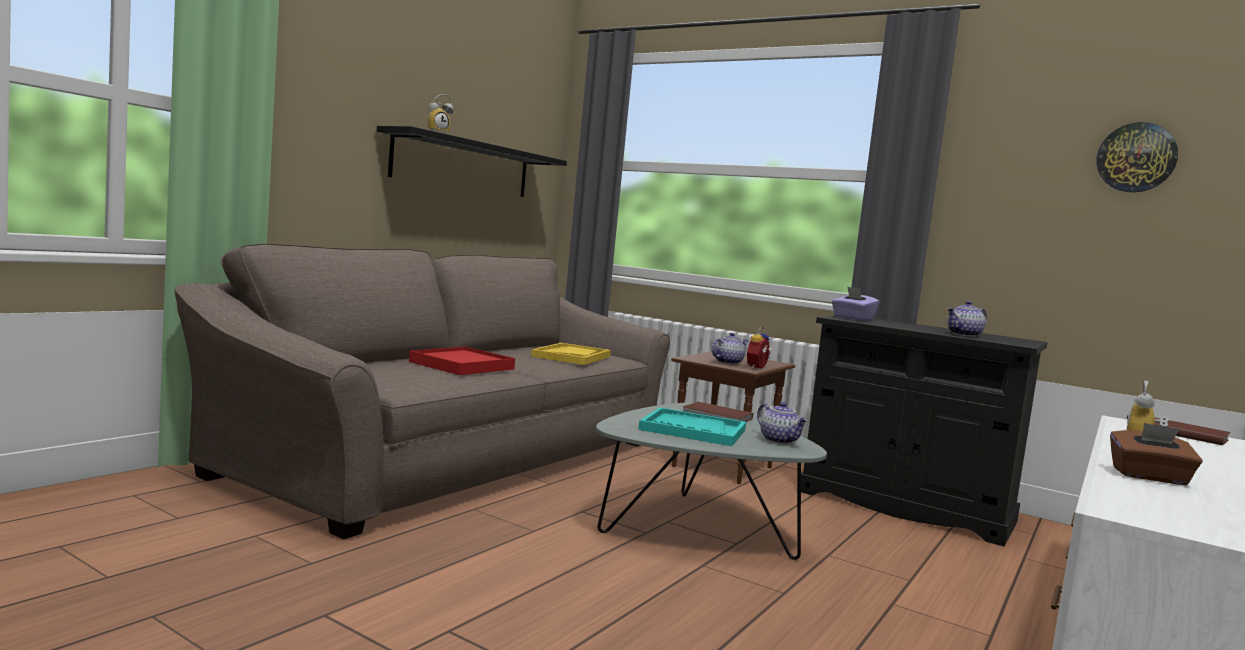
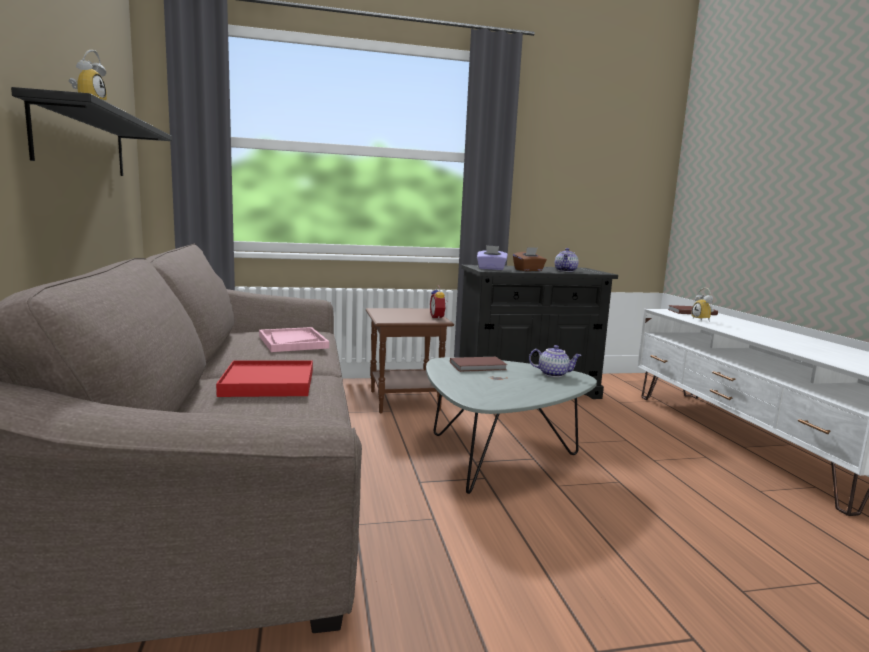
camera: 45 degrees left, 5 degrees up
yellow tray [531,343,611,365] -> pink tray [259,327,329,352]
turquoise tray [638,408,746,446] -> none
teapot [711,333,749,365] -> none
wall clock [1096,122,1178,192] -> none
brown tissue box [1110,423,1202,485] -> brown tissue box moved to [513,247,547,271]

